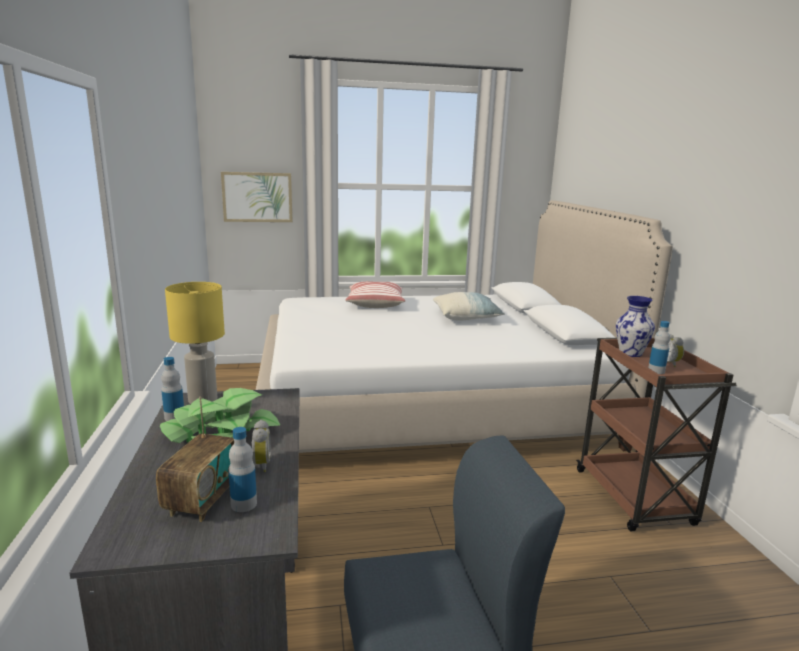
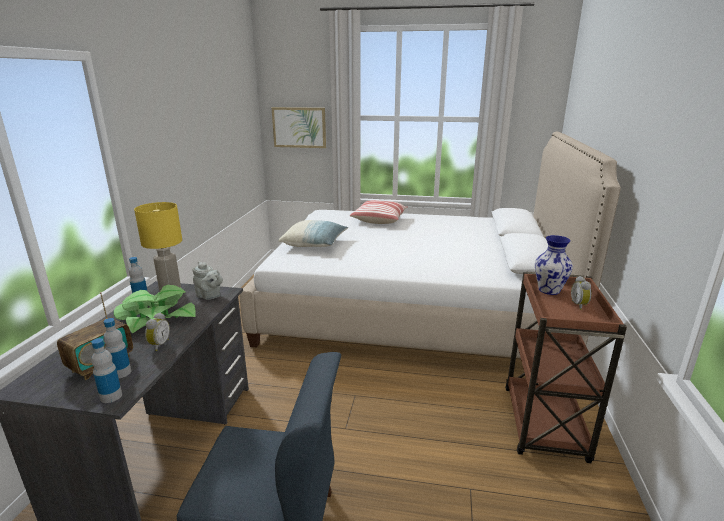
camera: 20 degrees right, 5 degrees up
pillow [433,292,505,321] -> pillow moved to [278,220,348,247]
bottle [648,321,670,374] -> bottle moved to [91,338,122,403]
none -> grey teapot [193,262,223,300]

